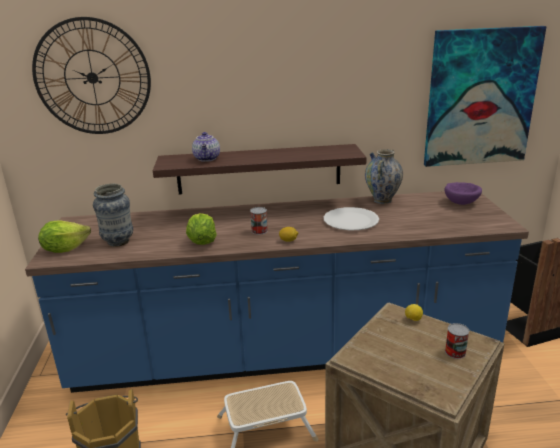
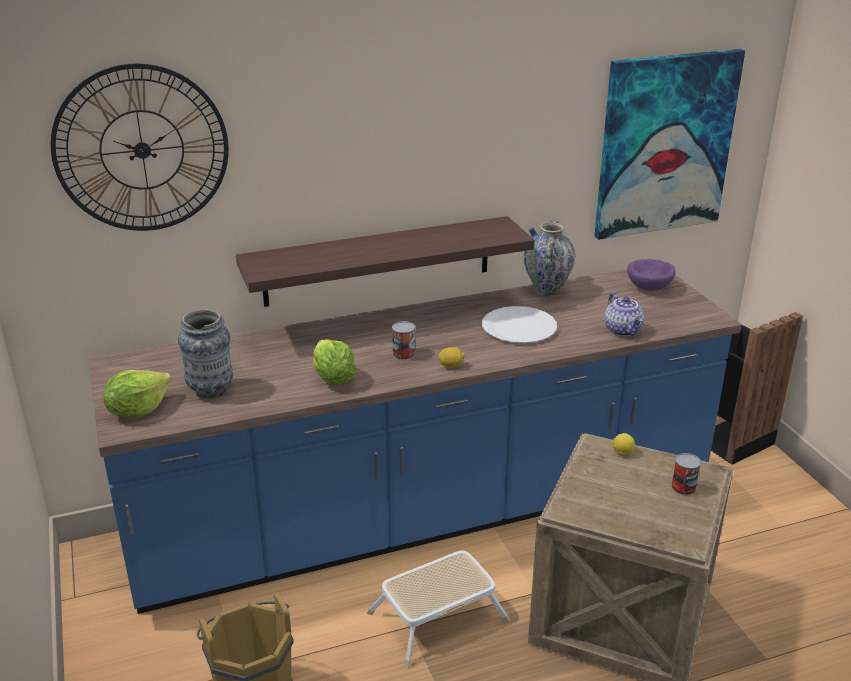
camera: 15 degrees left, 5 degrees up
teapot [192,132,220,162] -> teapot moved to [605,293,644,337]

